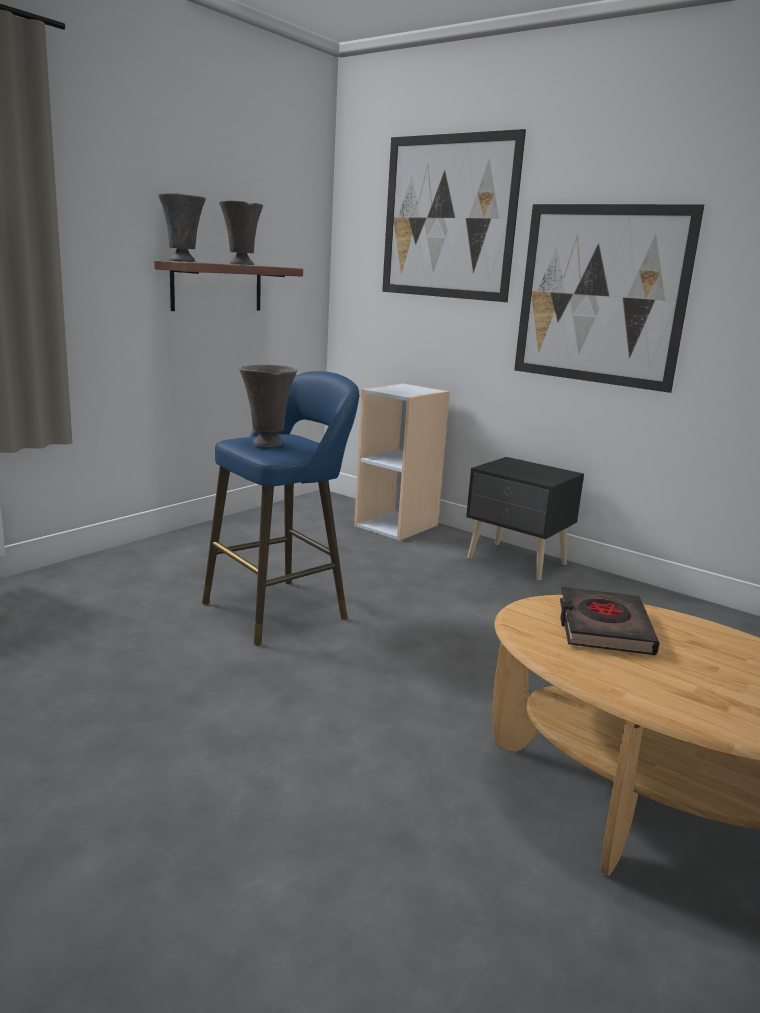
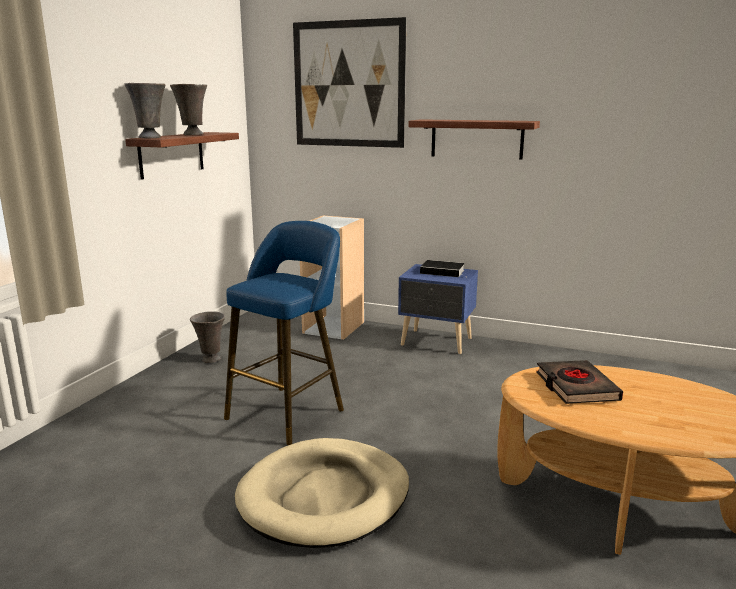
camera: 15 degrees left, 0 degrees up
grey vase [239,364,297,447] -> grey vase moved to [190,311,225,363]
black nightstand [466,457,584,581] -> blue nightstand [398,264,478,354]
picture [514,204,704,393] -> shelf [408,119,540,160]
none -> beige dog bed [235,438,409,548]
none -> book [420,260,465,277]

